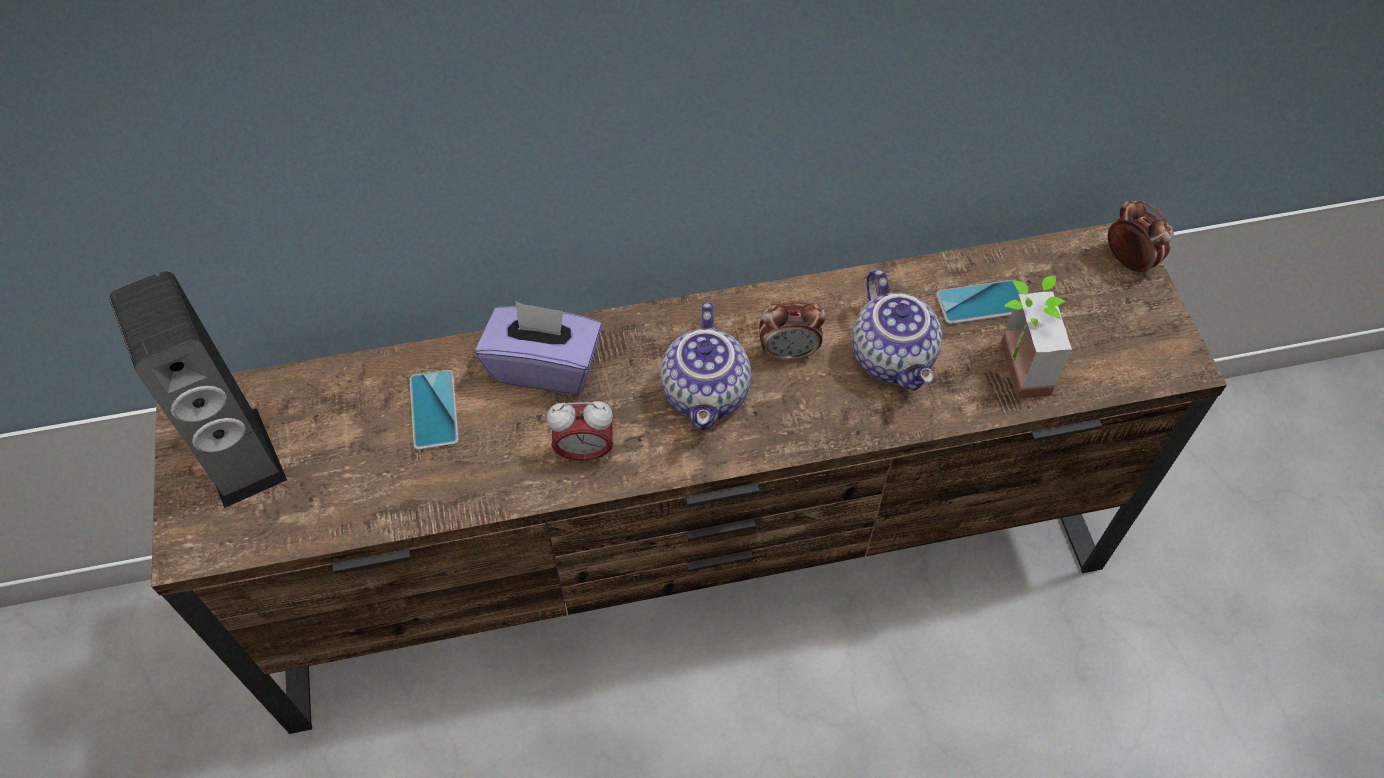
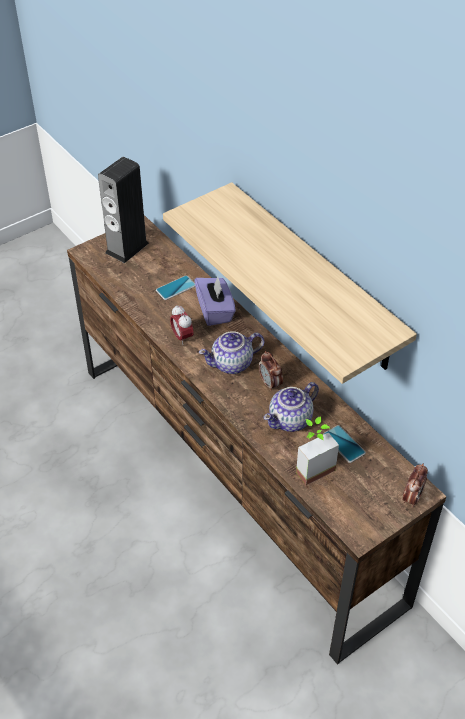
camera: 65 degrees right, 10 degrees down
none -> shelf [163,182,417,384]

